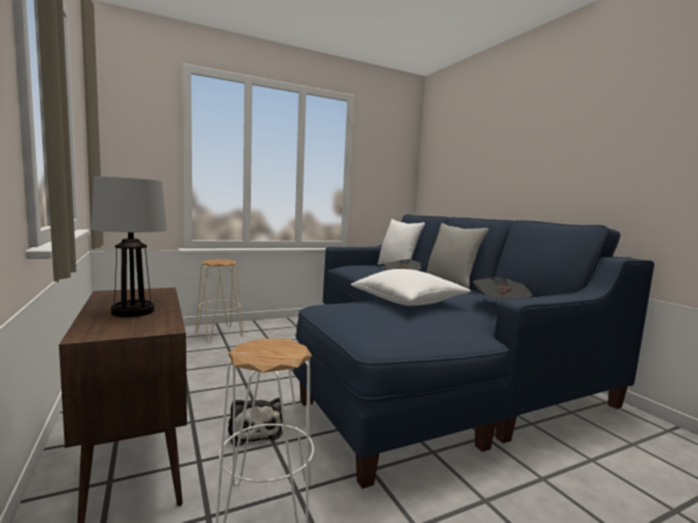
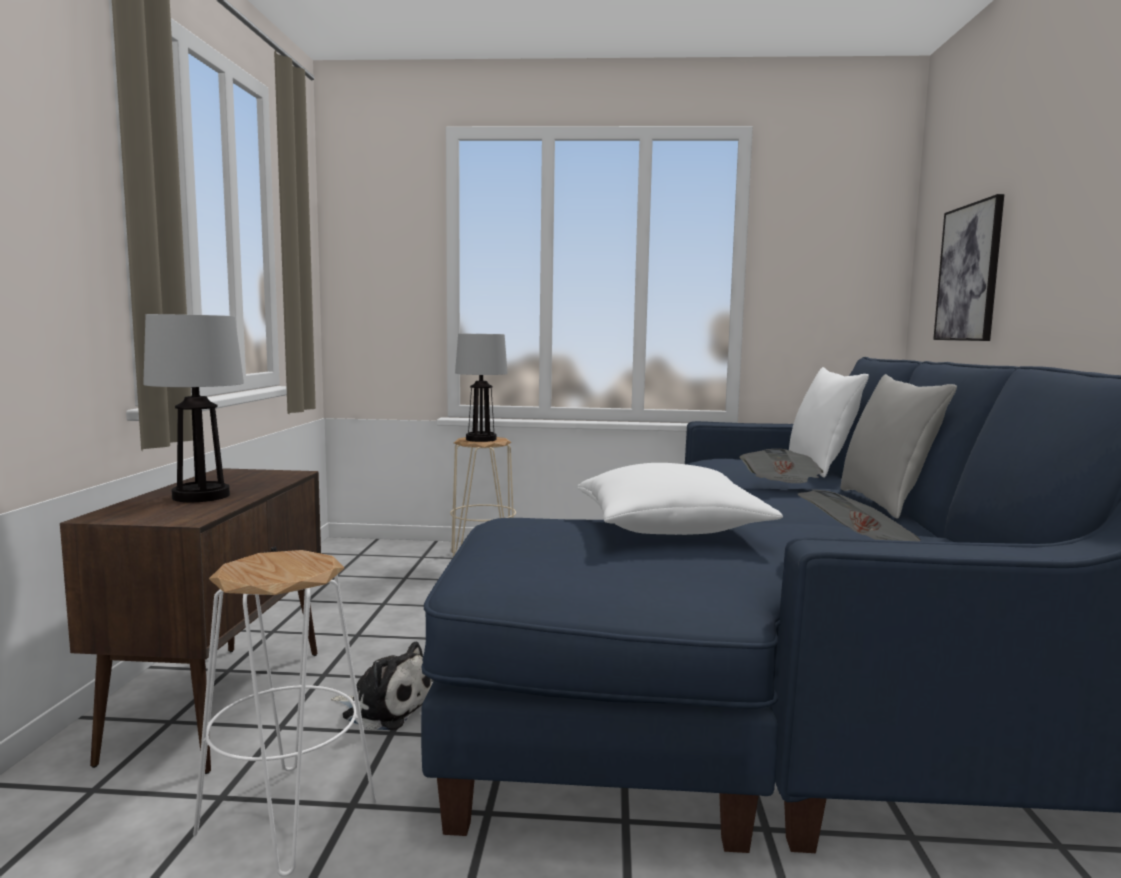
camera: 30 degrees right, 0 degrees up
plush toy [228,398,283,447] -> plush toy turned 75 degrees counterclockwise [331,642,431,730]
none -> table lamp [455,333,508,442]
none -> picture [933,194,1004,341]

